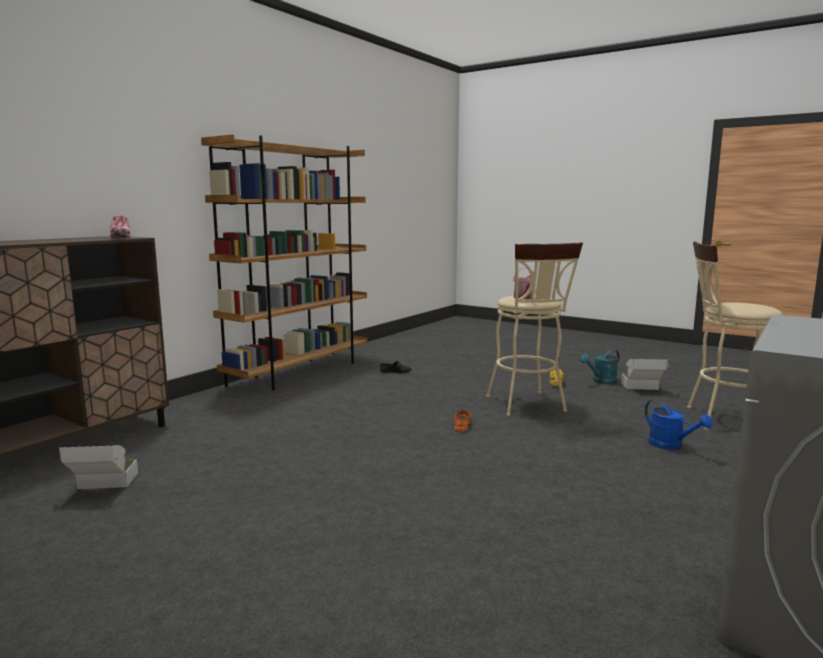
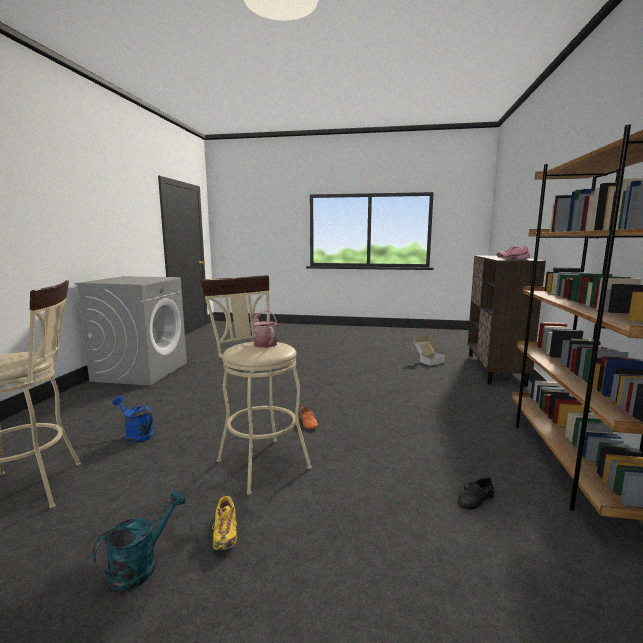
camera: 155 degrees right, 0 degrees up
cardboard box [621,359,668,390] -> none

